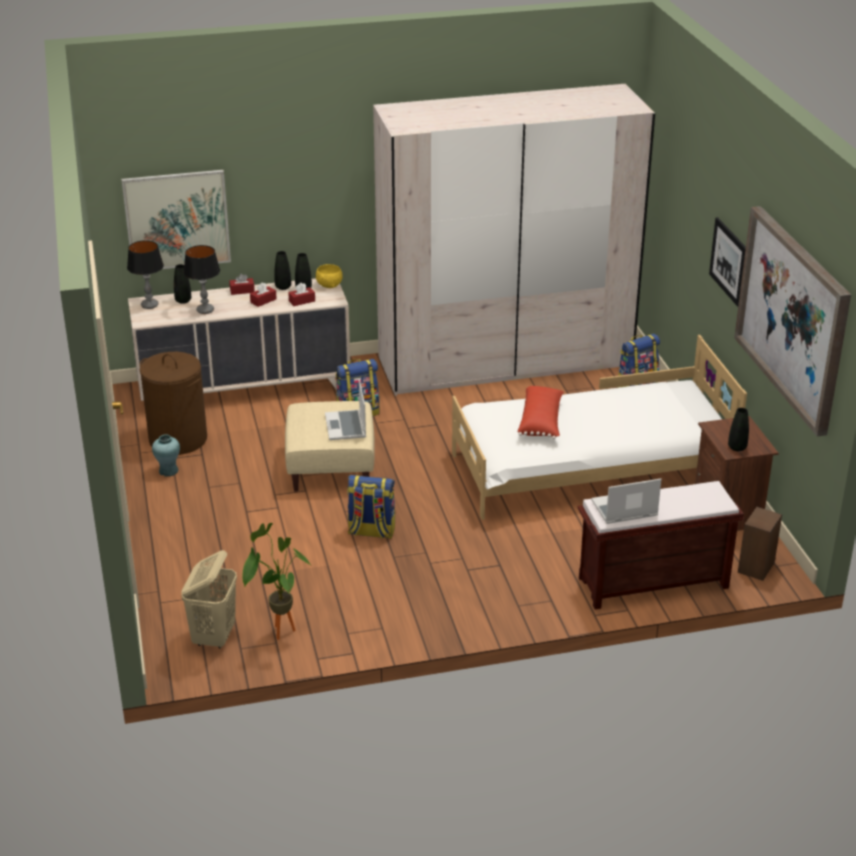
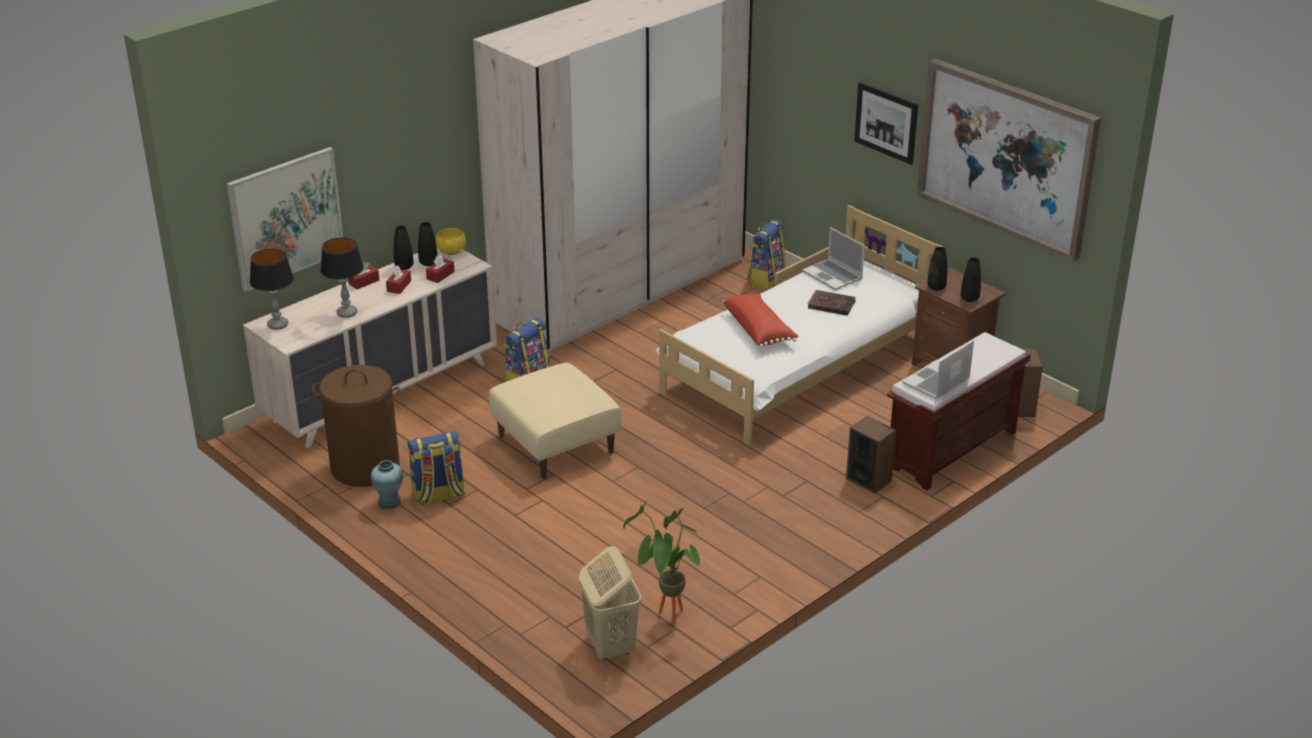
camera: 30 degrees left, 0 degrees up
black vase [174,264,191,304] -> black vase moved to [927,247,947,291]
laptop [325,380,366,440] -> laptop moved to [802,227,865,290]
backpack [347,475,395,539] -> backpack moved to [407,431,465,506]
none -> brown book [808,290,856,316]
none -> speaker [846,416,896,494]

